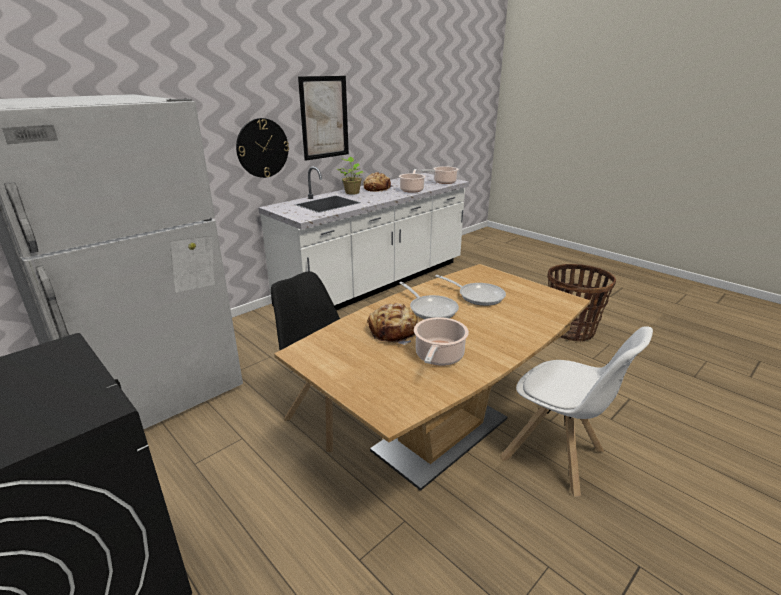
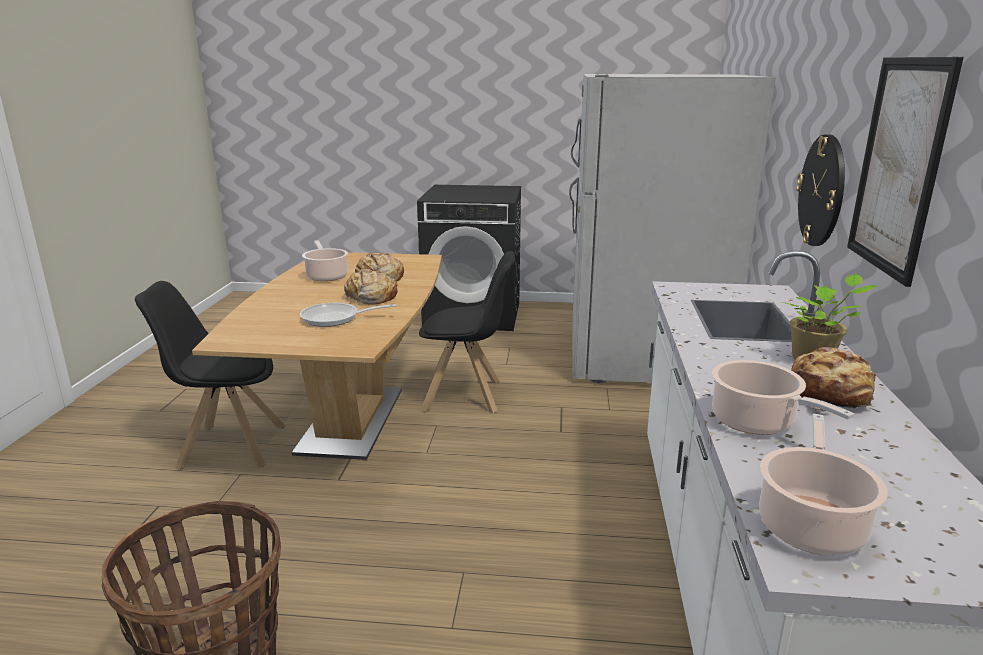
camera: 140 degrees right, 5 degrees down
frying pan [399,282,459,319] -> bread [344,269,398,304]
white chair [500,326,653,497] -> black chair [135,281,286,470]

